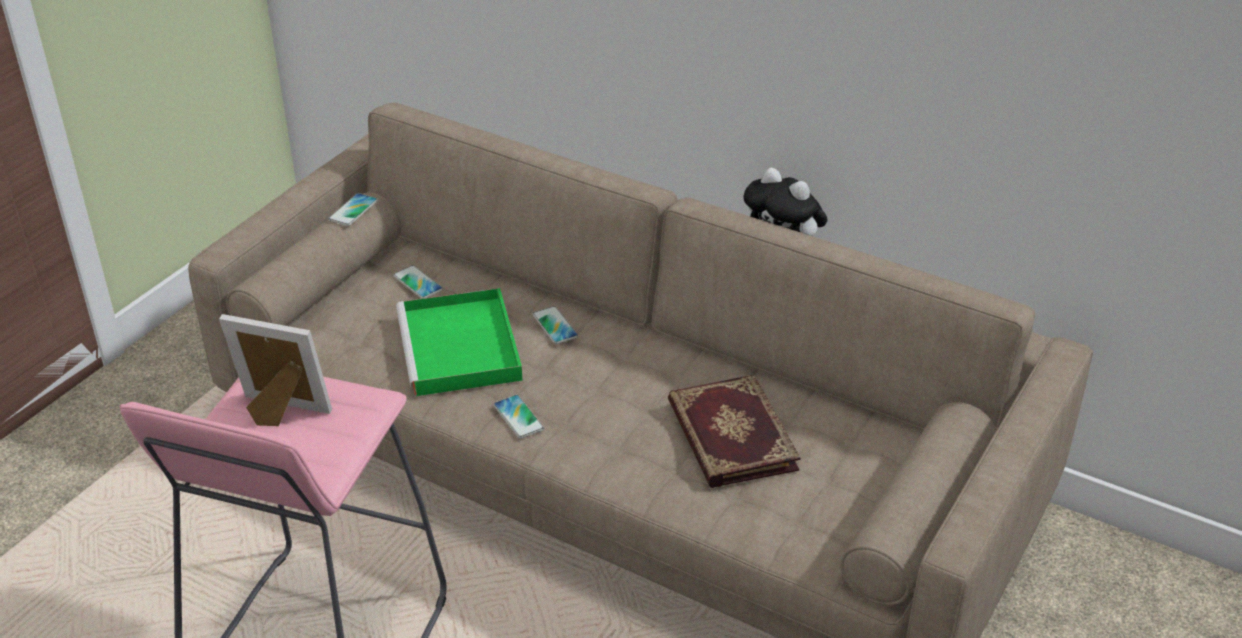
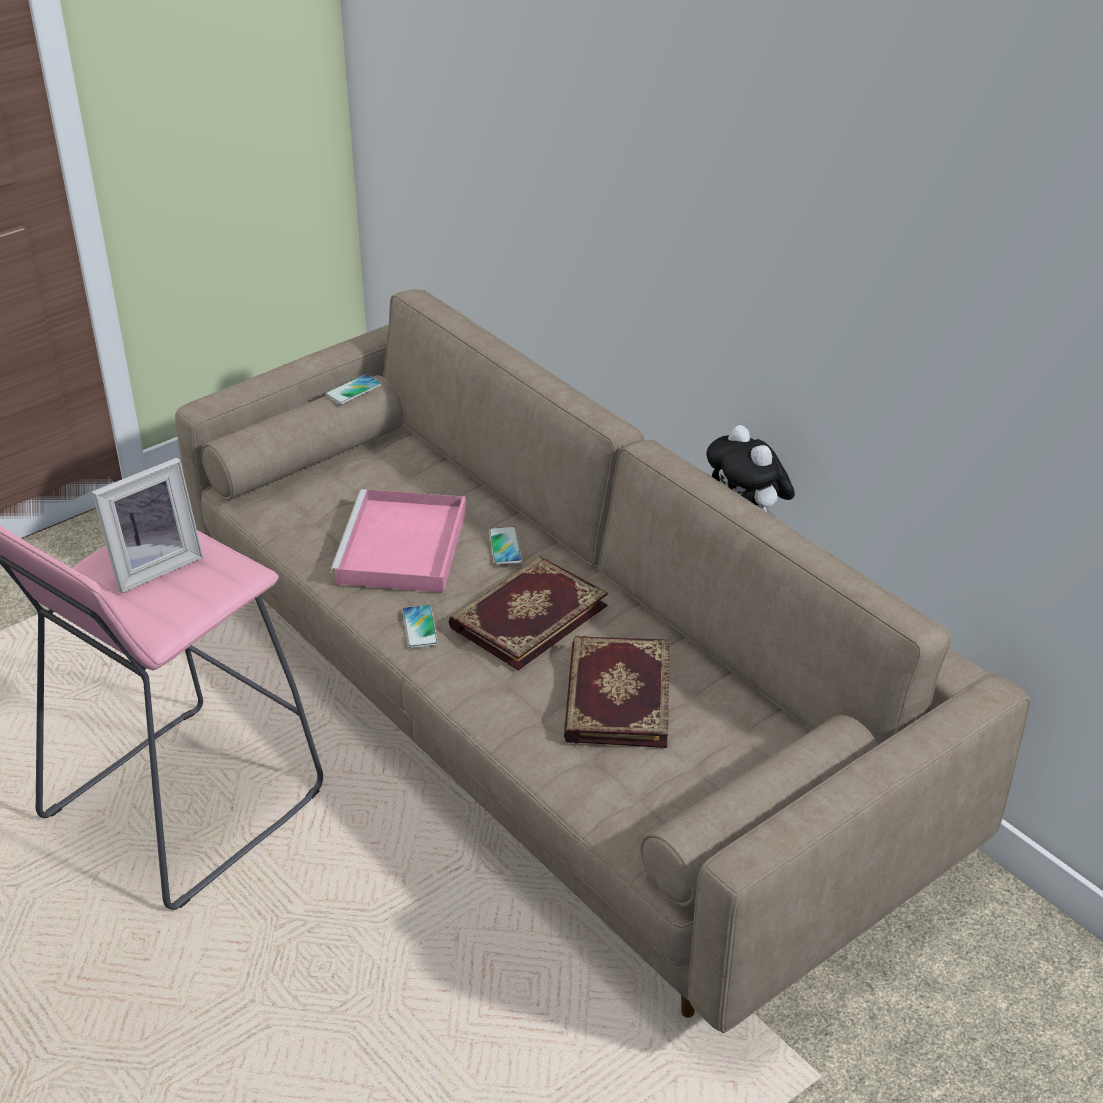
camera: 20 degrees right, 0 degrees up
picture frame [219,314,332,426] -> picture frame turned 105 degrees clockwise [92,458,203,593]
phone [393,265,443,299] -> none
green tray [396,288,523,396] -> pink tray [330,489,466,593]
none -> book [449,556,608,671]

